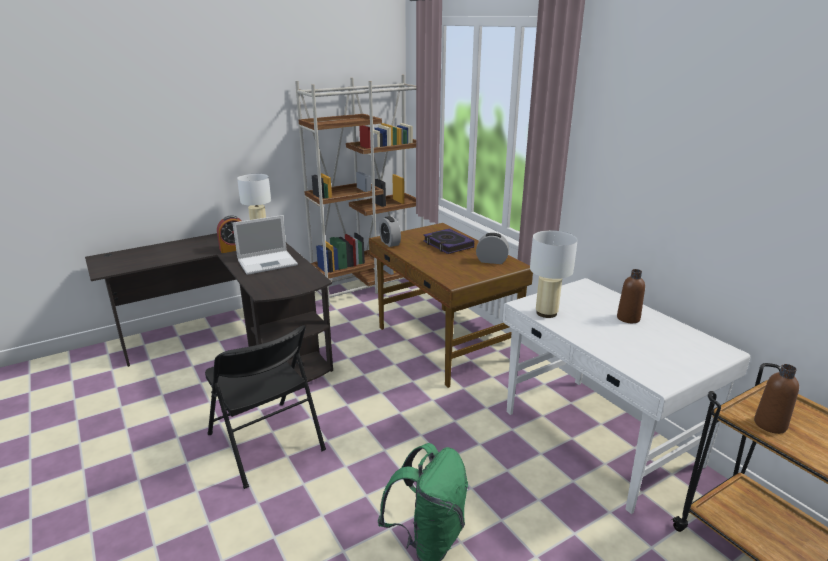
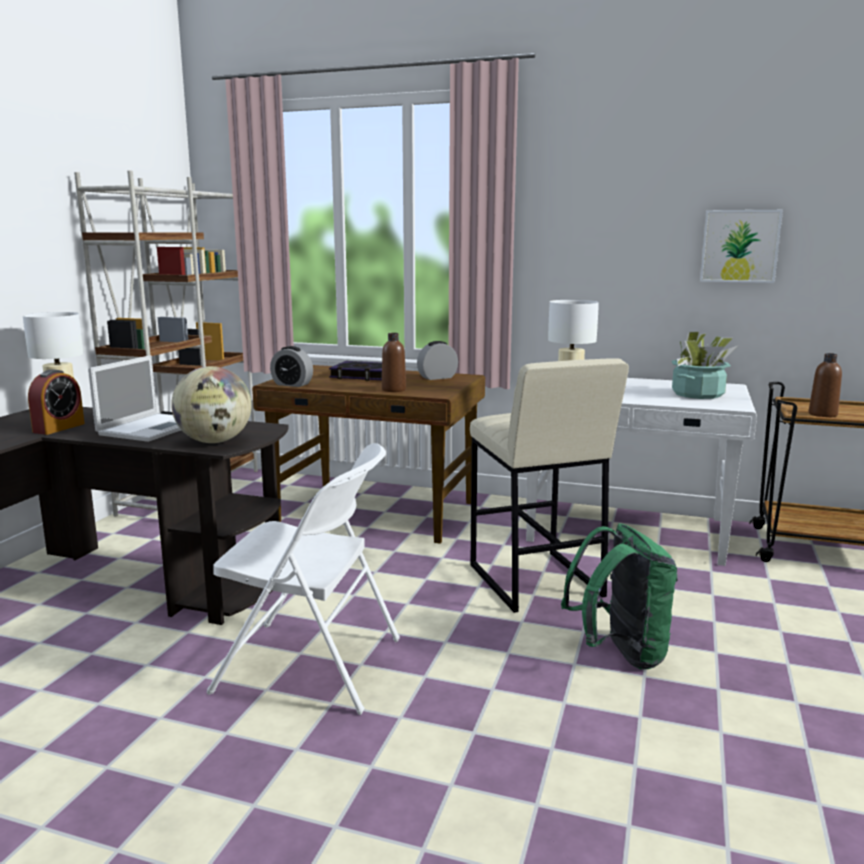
camera: 40 degrees left, 10 degrees down
black chair [205,325,326,489] -> white chair [207,443,400,715]
brown bottle [617,269,645,323] -> brown bottle moved to [382,333,406,392]
none -> globe [171,366,252,443]
none -> beige stool [470,358,629,613]
none -> potted plant [671,332,739,399]
none -> picture [700,210,783,283]

